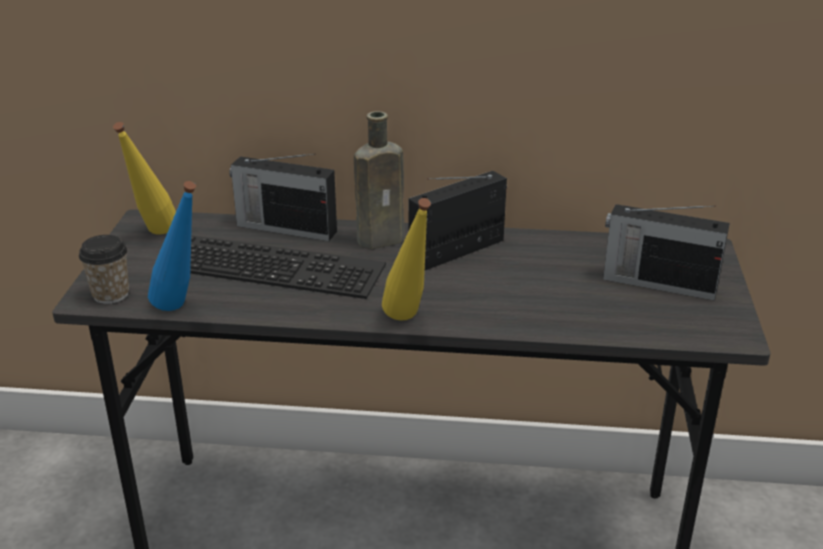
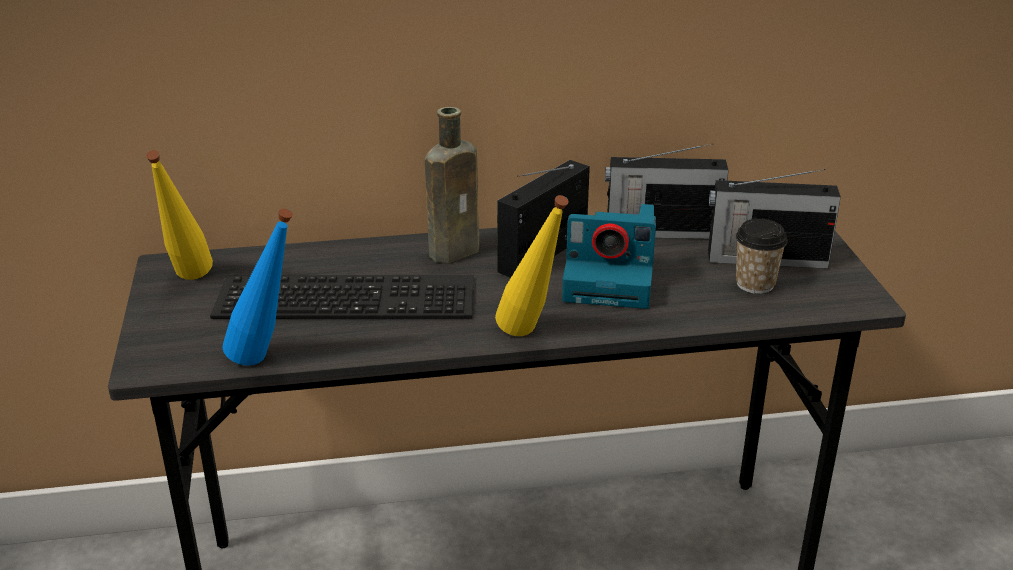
camera: 15 degrees left, 0 degrees up
cup [79,235,129,304] -> cup moved to [736,219,788,294]
radio [229,154,337,241] -> radio moved to [605,144,728,239]
none -> camera [562,204,656,309]

